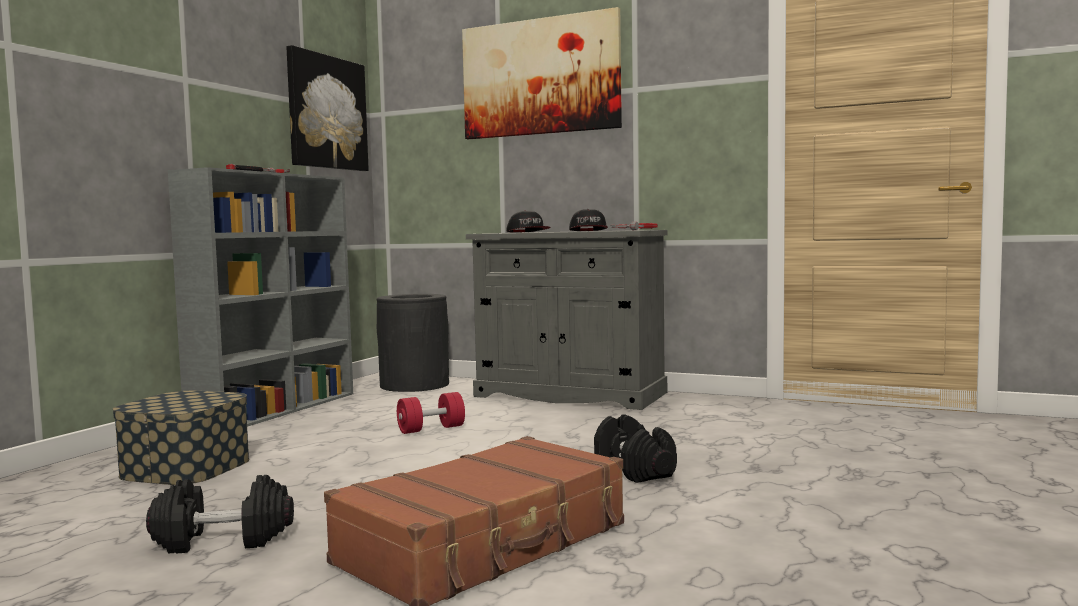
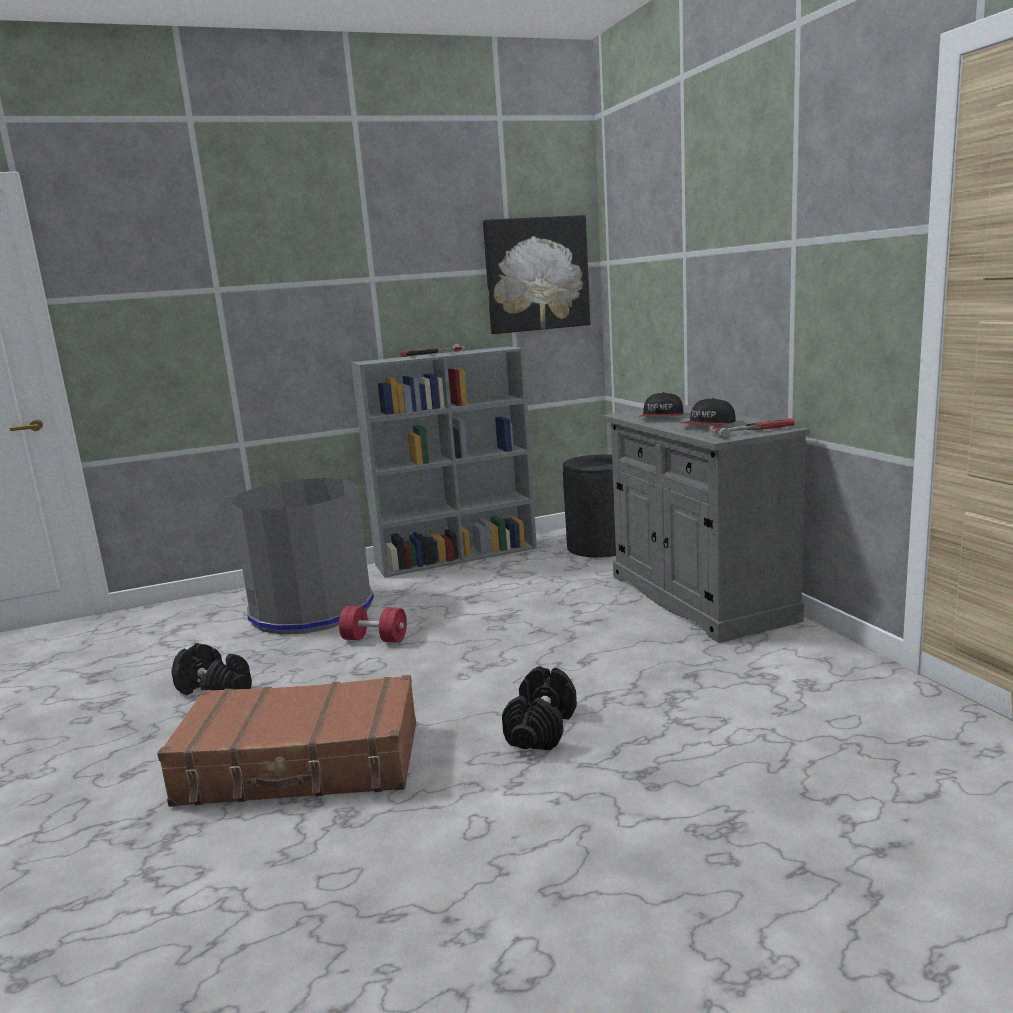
camera: 45 degrees right, 10 degrees up
storage box [112,391,249,485] -> grey trash can [232,478,374,634]
red dumbbell [397,392,465,434] -> red dumbbell moved to [339,606,407,643]
picture [462,7,622,139] -> none

